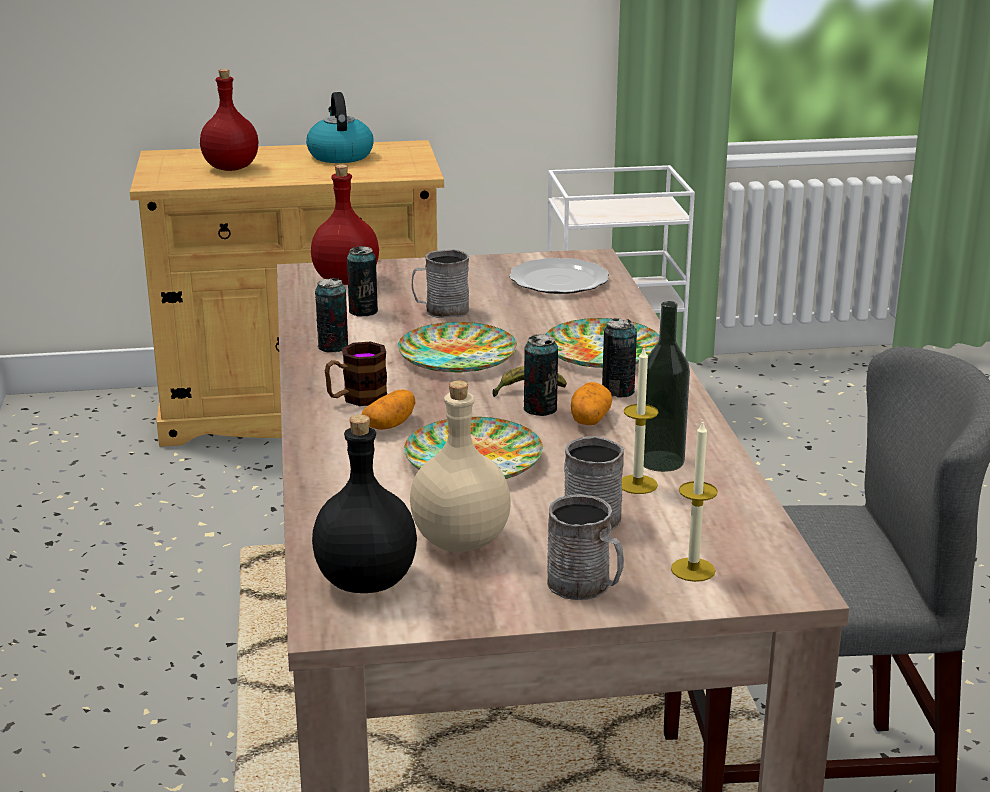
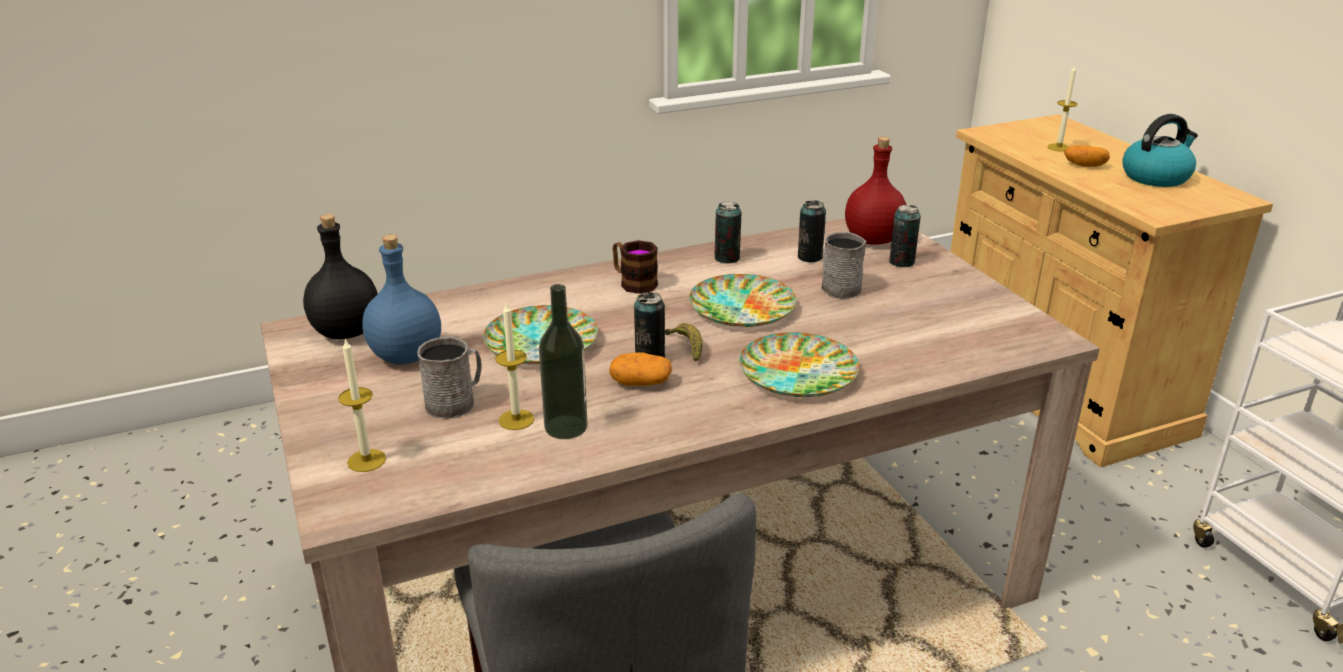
camera: 75 degrees right, 5 degrees up
red bottle [200,69,258,171] -> candle [1047,65,1078,152]
potato [361,390,416,430] -> potato moved to [1064,146,1110,167]
beige bottle [410,381,511,552] -> blue bottle [362,235,441,365]
plate [509,258,609,294] -> none
grey mug [547,494,624,600] -> none
can [602,318,637,398] -> can moved to [889,205,921,267]

